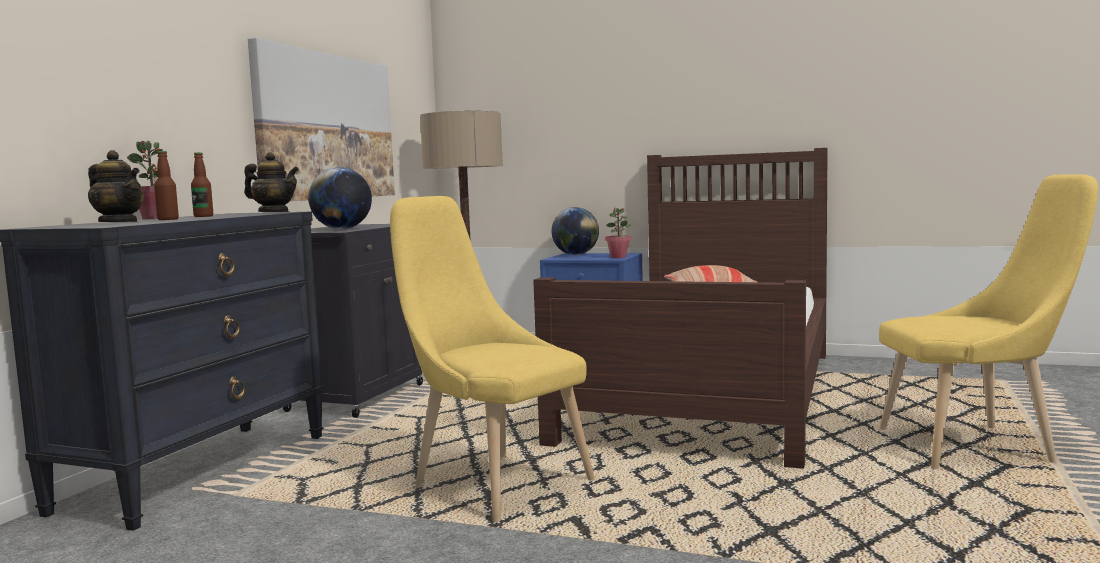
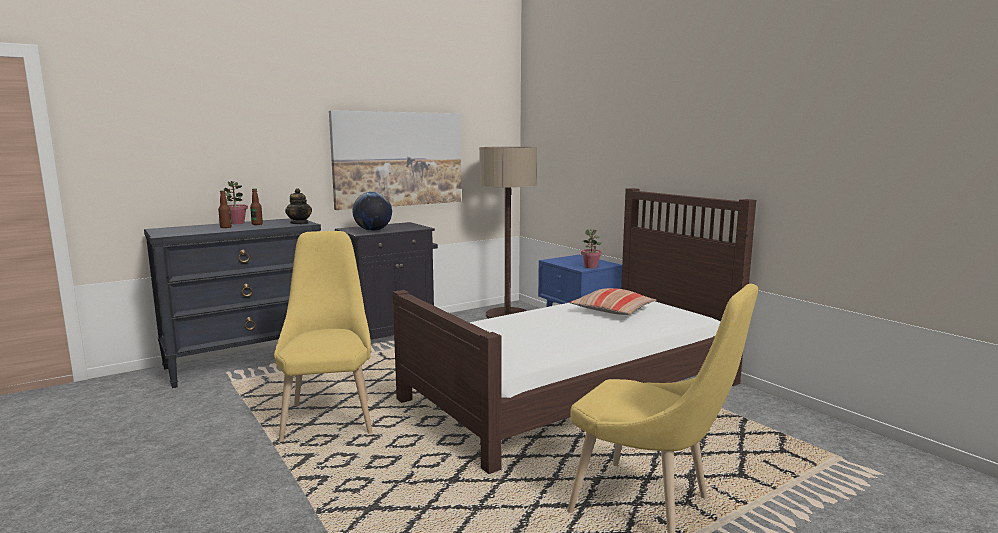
camera: 35 degrees right, 5 degrees up
teapot [88,150,144,222] -> none
globe [551,207,599,255] -> none

